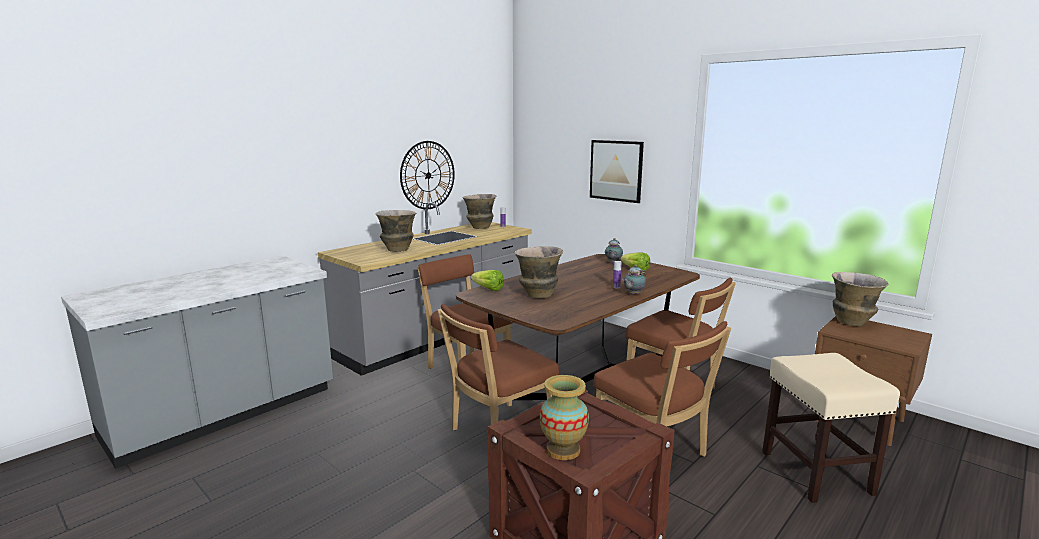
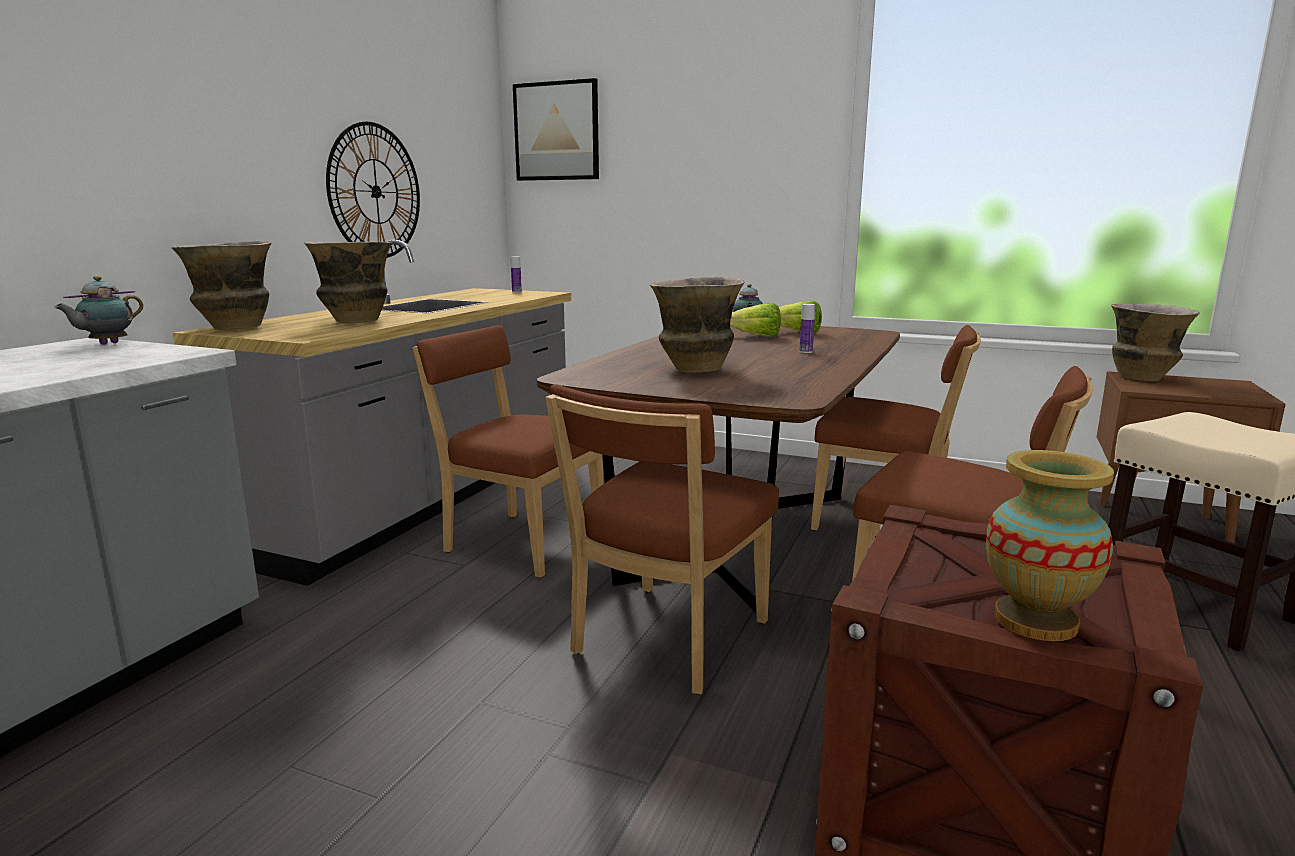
camera: 20 degrees left, 0 degrees up
vase [462,194,496,229] -> vase moved to [171,241,271,330]
lettuce [471,270,504,291] -> lettuce moved to [730,303,781,337]
picture [590,140,644,203] -> picture moved to [513,78,599,181]
teapot [622,265,646,295] -> teapot moved to [54,276,143,345]

